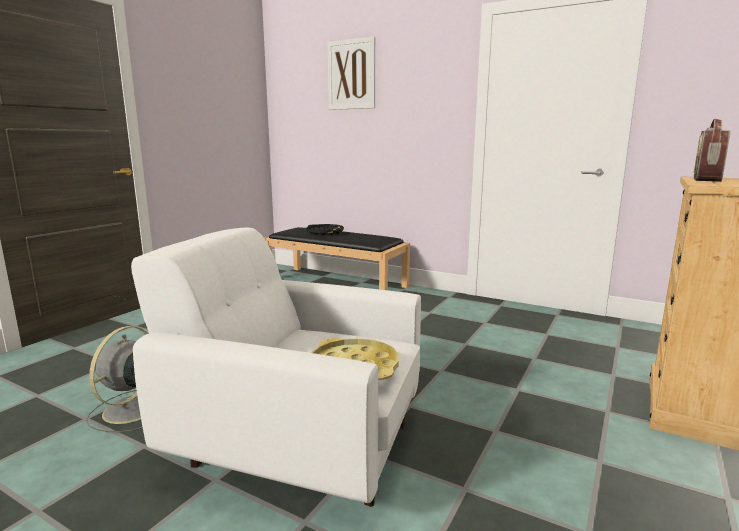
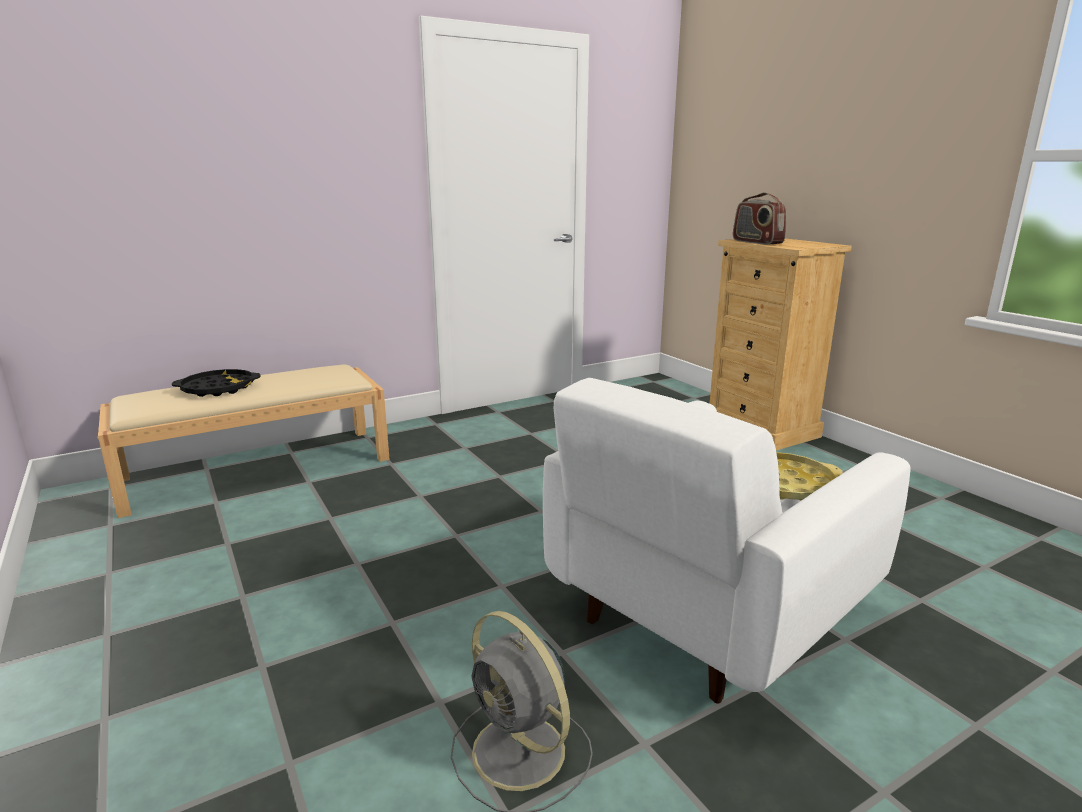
camera: 60 degrees left, 5 degrees up
black bench [264,227,410,290] -> beige bench [98,364,390,518]
picture [328,37,375,110] -> none

